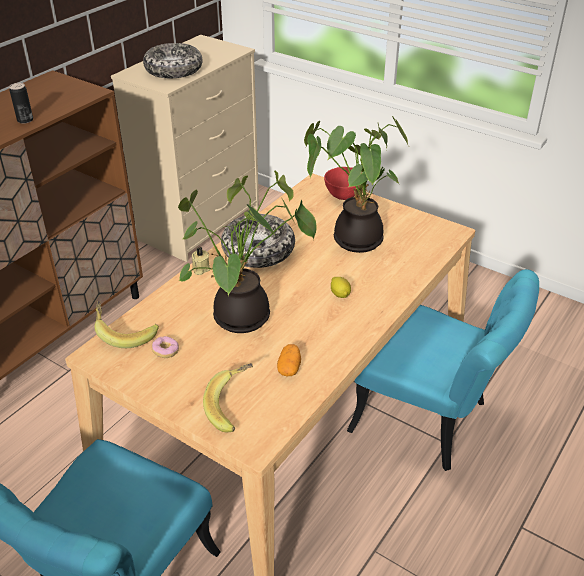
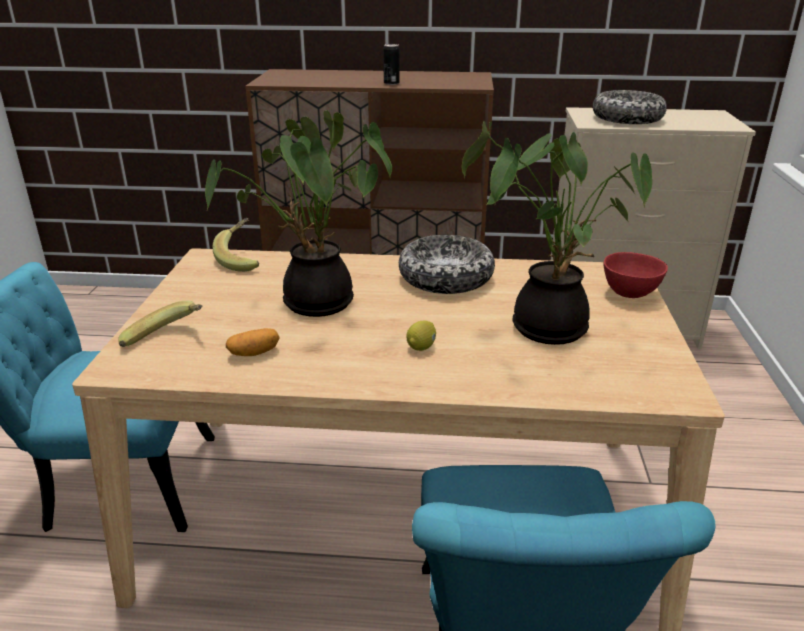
camera: 60 degrees right, 10 degrees down
donut [152,336,179,358] -> none
beige candle [192,247,210,275] -> none

